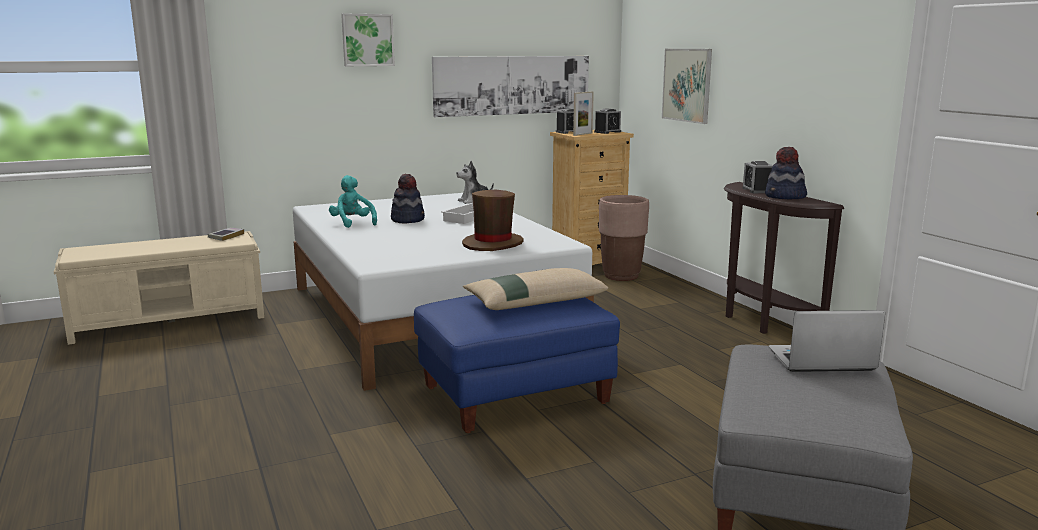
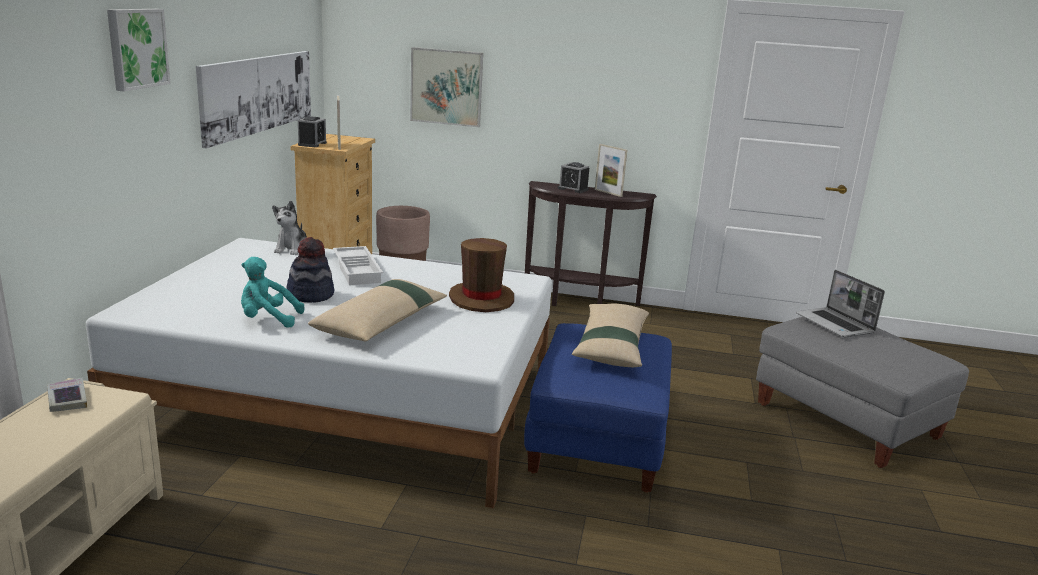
camera: 55 degrees left, 5 degrees up
alarm clock [594,108,621,134] -> none
hat [765,147,807,199] -> picture frame [595,144,627,197]
laptop [768,310,885,372] -> laptop turned 60 degrees counterclockwise [796,270,885,337]
none -> beige pillow [308,279,447,341]

